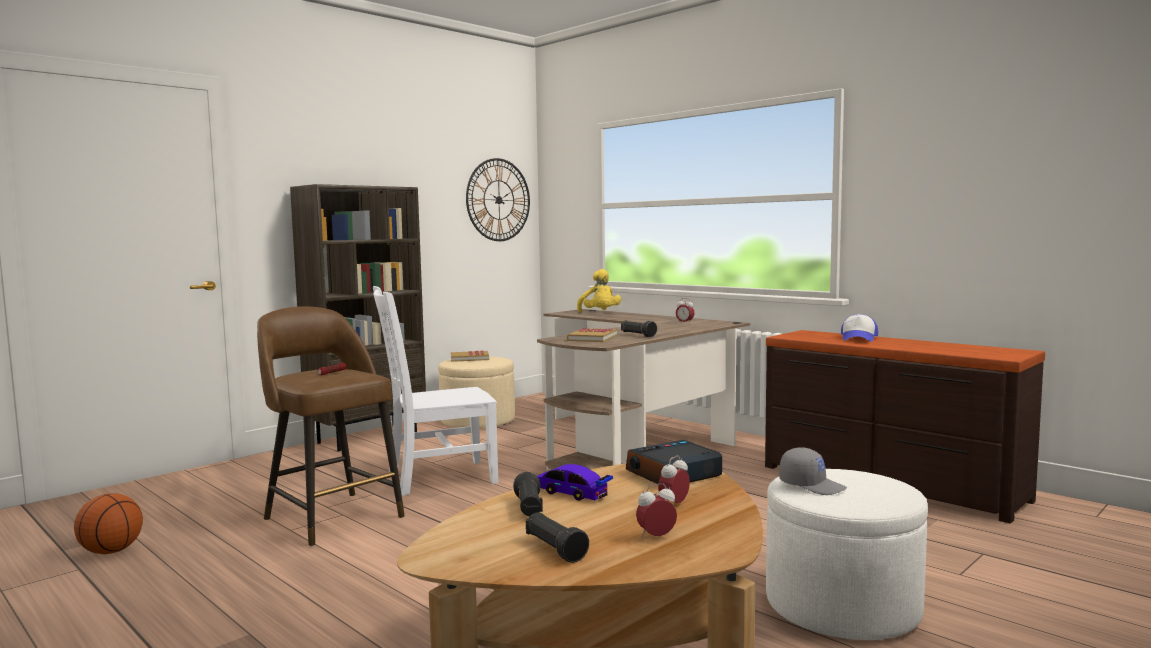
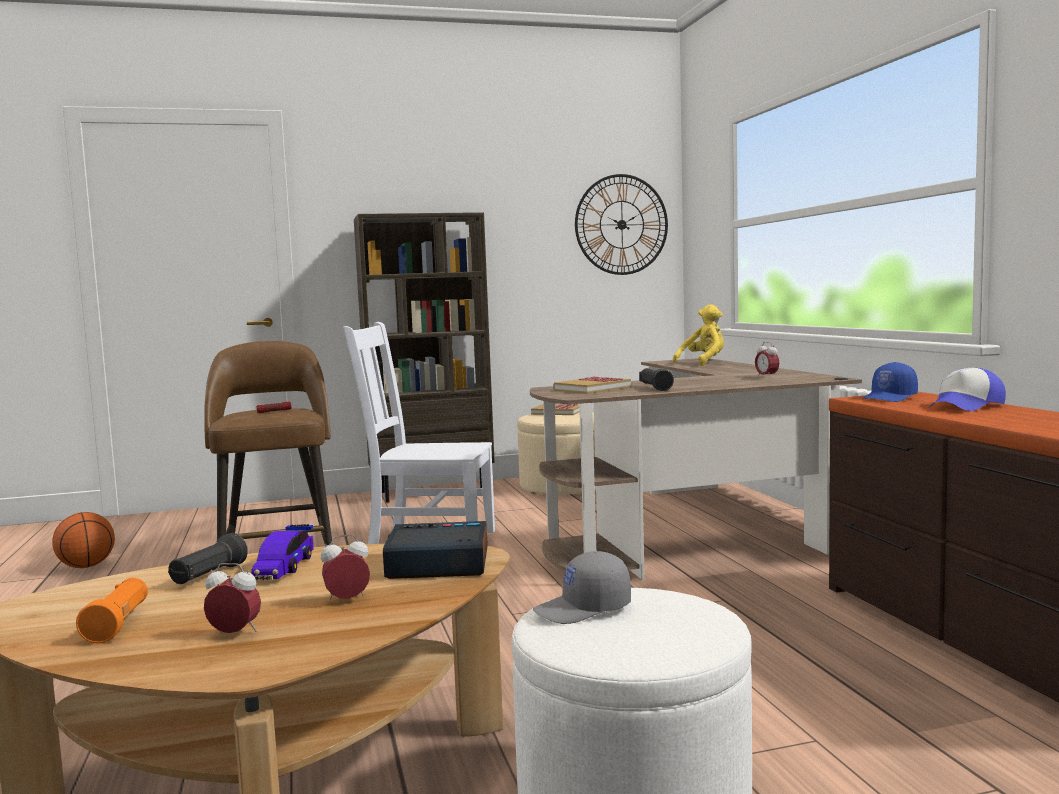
camera: 30 degrees right, 0 degrees up
black flashlight [526,512,589,563] -> orange flashlight [76,578,148,643]
toy car [537,464,613,501] -> toy car turned 150 degrees counterclockwise [251,524,314,580]
yellow plush toy [577,269,621,313] -> yellow plush toy turned 135 degrees counterclockwise [672,304,724,366]
grey cap [779,447,847,495] -> grey cap turned 90 degrees clockwise [533,551,631,624]
none -> blue cap [863,362,918,402]

